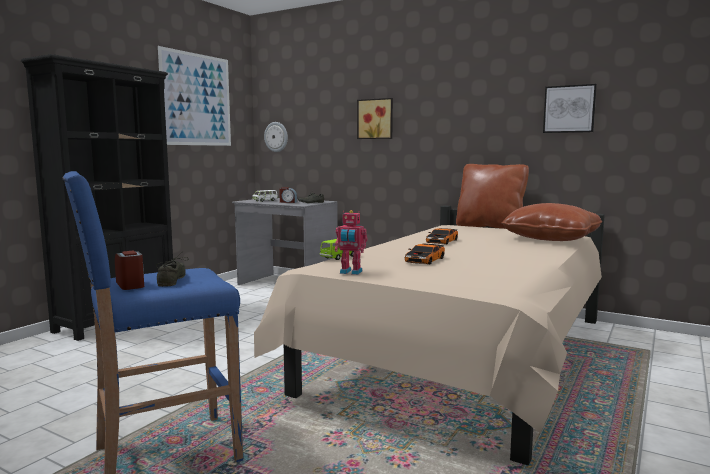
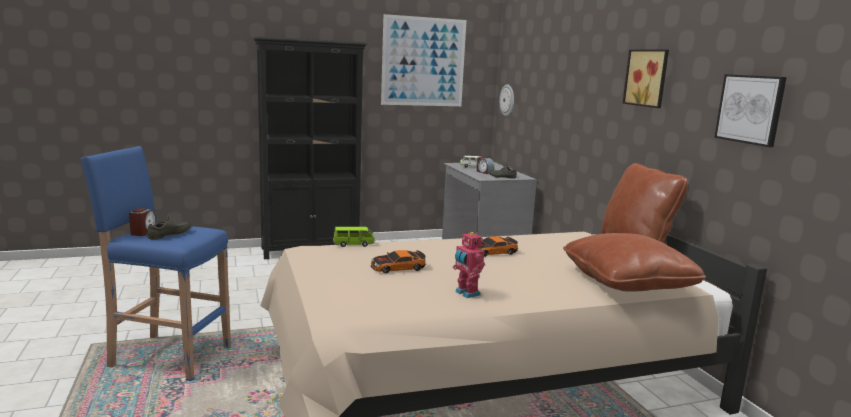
camera: 40 degrees right, 5 degrees up
toy robot [335,210,367,275] -> toy robot moved to [453,231,485,298]
picture [357,98,393,139] -> picture moved to [622,50,669,108]

